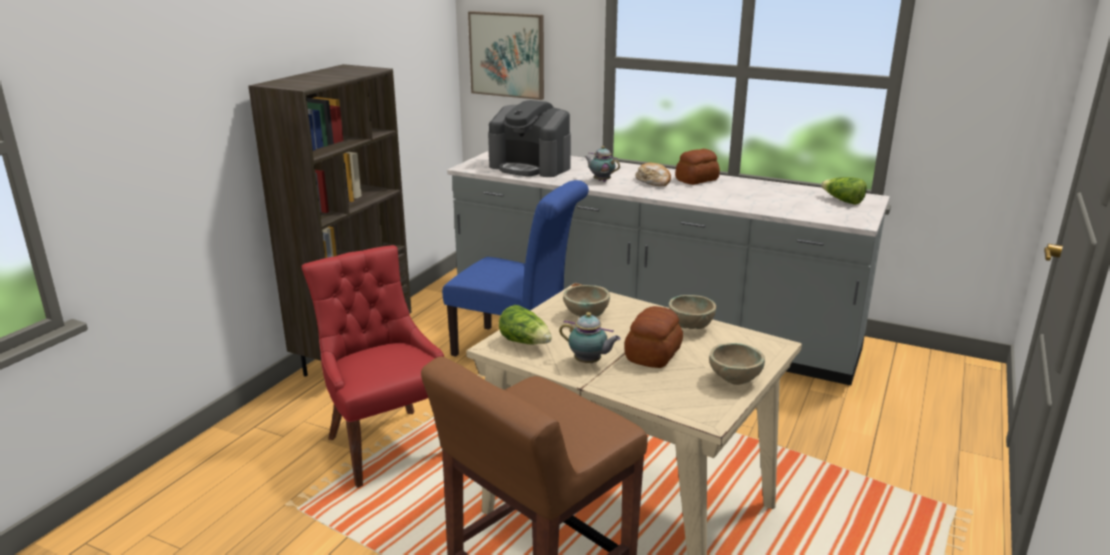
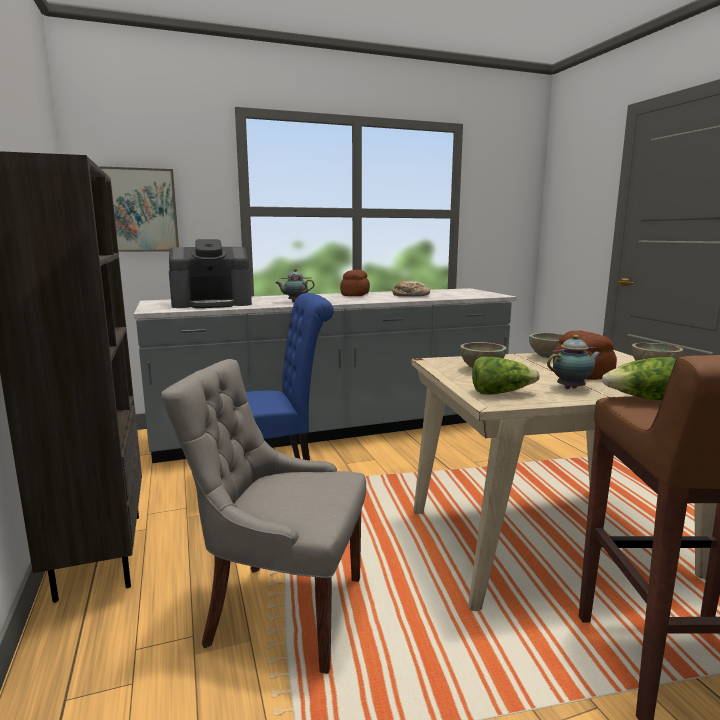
camera: 45 degrees left, 10 degrees down
red chair [301,245,444,488] -> grey chair [161,359,366,674]
bread [635,163,671,186] -> bread moved to [393,281,430,296]
lettuce [821,177,867,205] -> lettuce moved to [602,357,676,400]

